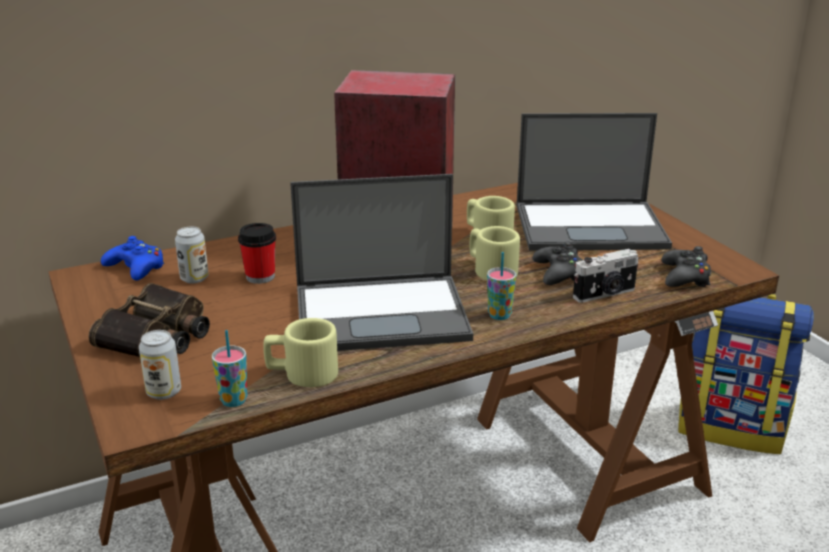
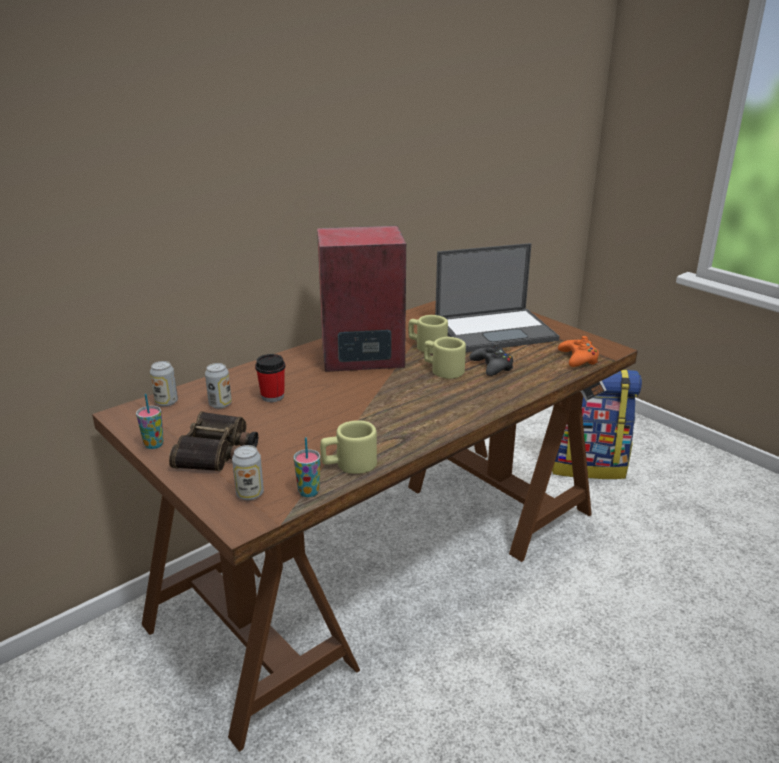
camera: 15 degrees left, 0 degrees up
blue game controller [101,236,164,281] -> can [150,361,178,407]
laptop [290,174,473,351] -> none
cup [487,252,516,320] -> cup moved to [136,394,164,449]
camera [573,249,638,303] -> none
black game controller [661,246,711,287] -> orange game controller [558,336,599,367]

